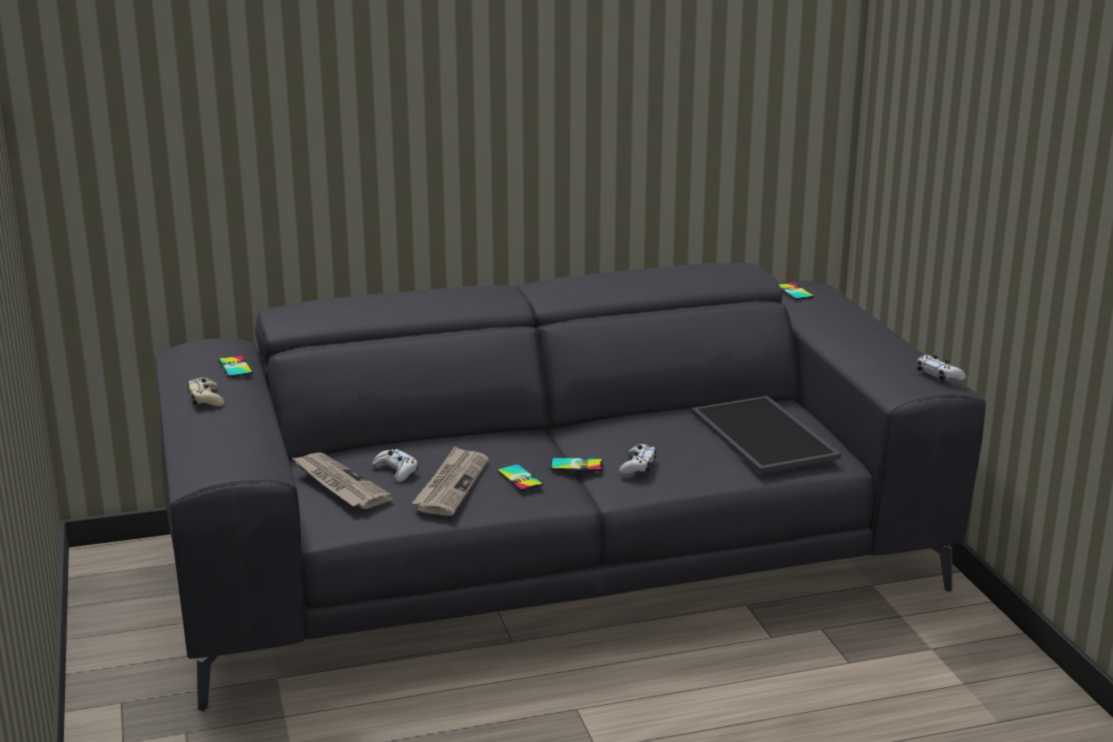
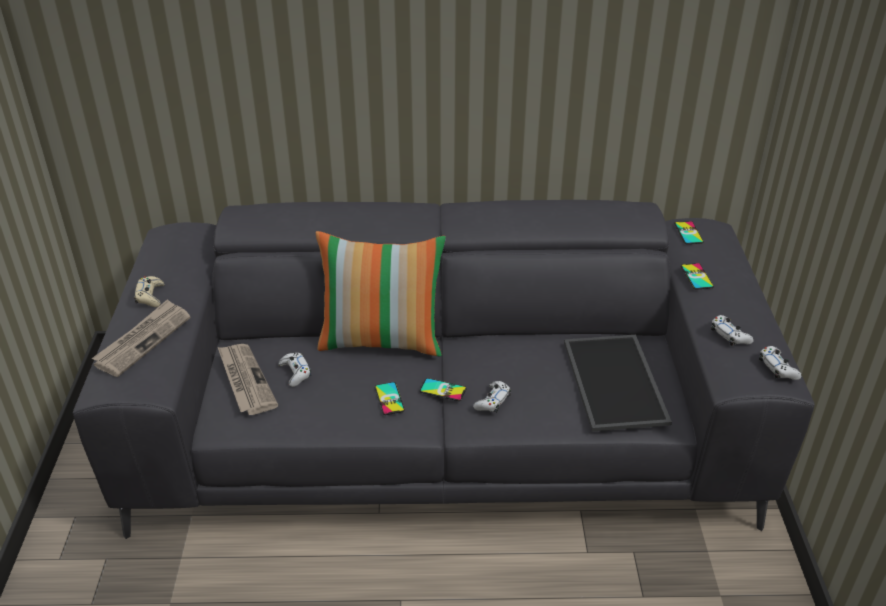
camera: 15 degrees right, 15 degrees up
phone [218,355,253,377] -> phone moved to [681,263,714,290]
newspaper [412,446,489,516] -> newspaper moved to [92,299,190,377]
none -> pillow [316,231,446,356]
none -> white game controller [711,315,753,346]

